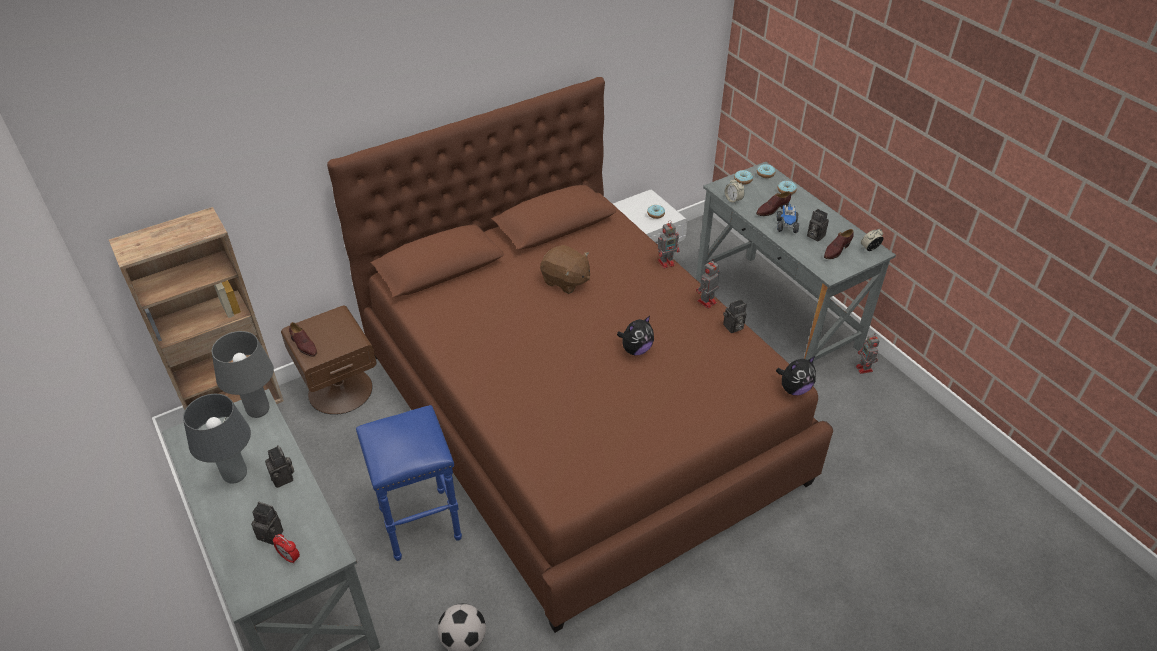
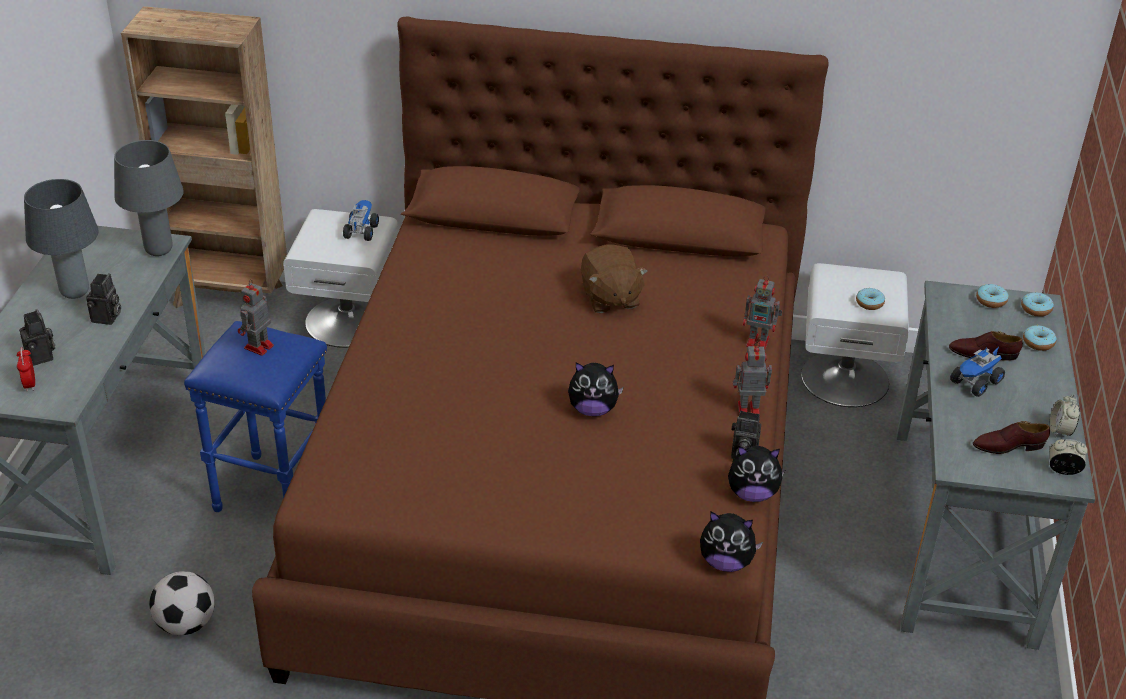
camera: 40 degrees right, 5 degrees down
brown nightstand [281,306,376,415] -> white nightstand [283,209,398,348]
brown shoe [289,322,317,357] -> none
alarm clock [725,178,745,204] -> alarm clock moved to [1050,394,1080,438]
camera [807,209,829,242] -> none
toy robot [856,334,880,374] -> toy robot moved to [238,279,274,356]
none -> toy truck [343,200,379,241]
none -> plush toy [728,446,786,502]

